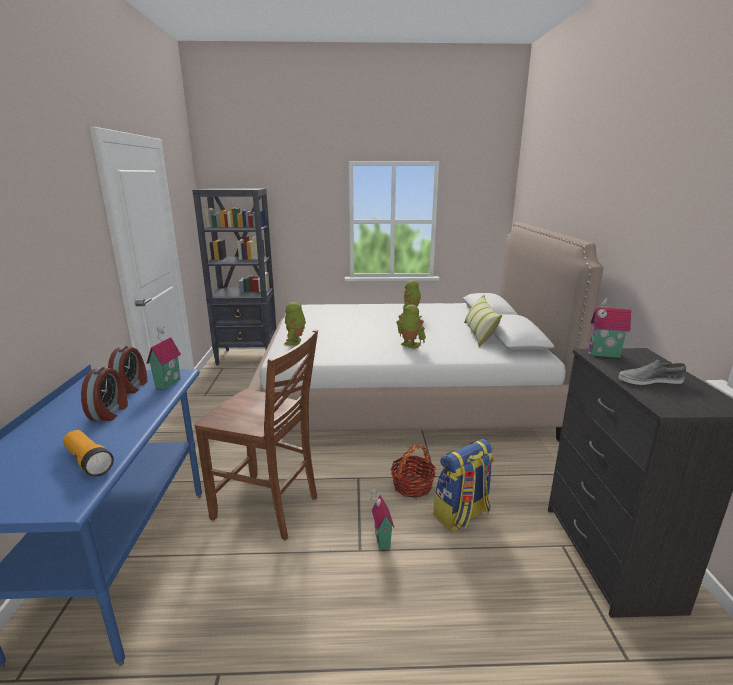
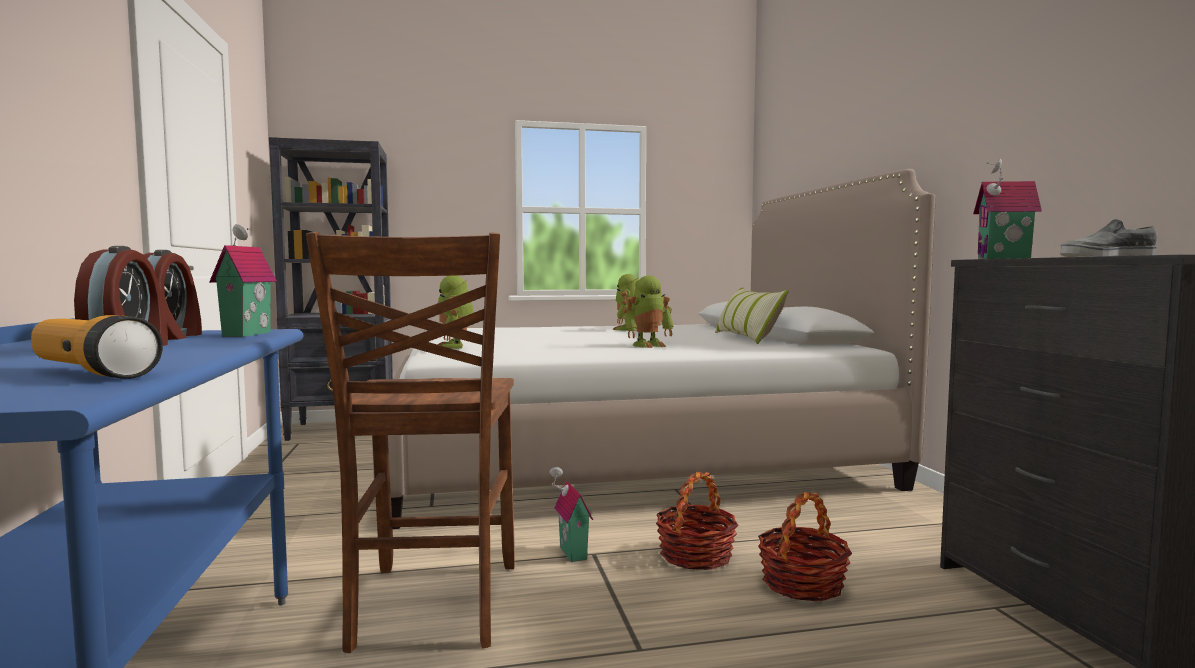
camera: 10 degrees left, 15 degrees down
brown chair [194,329,318,540] -> brown chair turned 75 degrees clockwise [306,232,515,653]
toy house [368,487,395,550] -> toy house moved to [549,467,593,562]
toy robot [396,304,426,349] -> toy robot turned 120 degrees clockwise [622,275,674,348]
backpack [433,439,494,531] -> basket [758,492,852,601]

